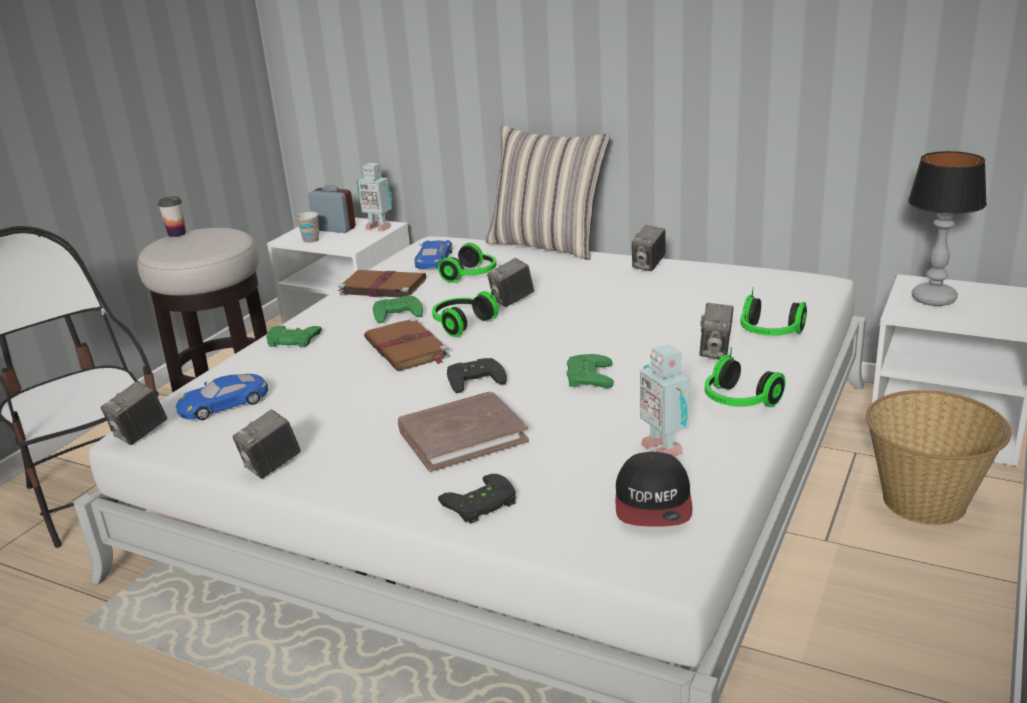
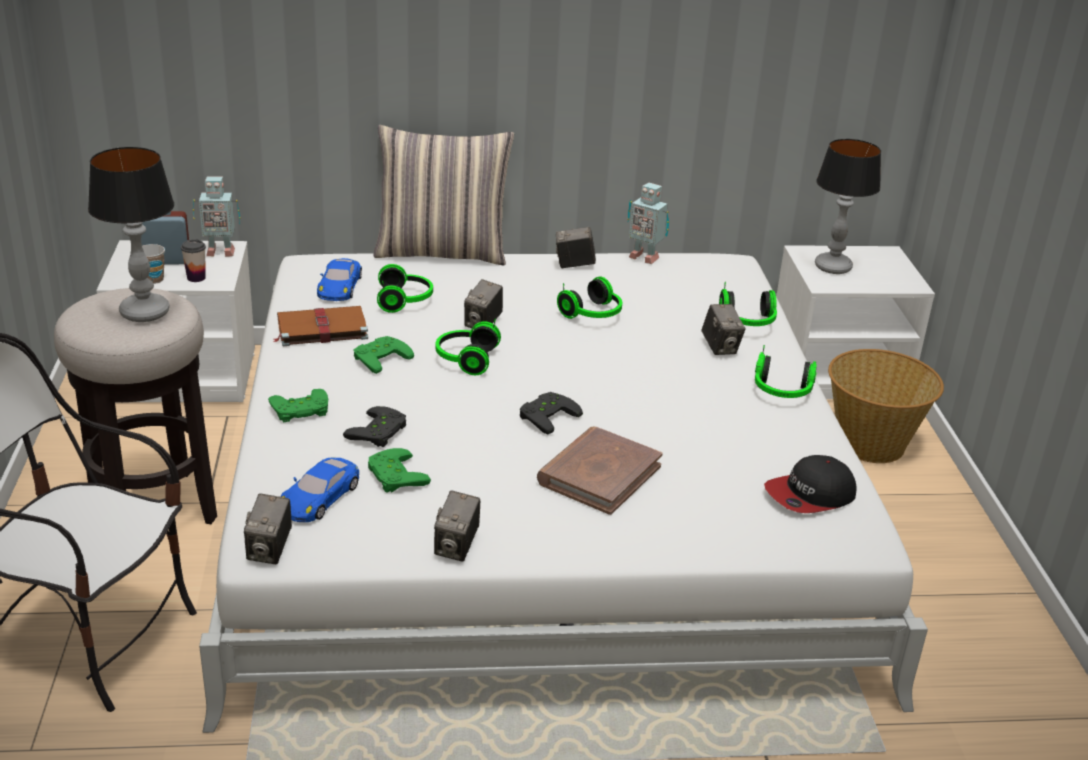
camera: 35 degrees left, 5 degrees up
cup [158,196,186,237] -> cup moved to [181,239,206,282]
brown book [364,318,450,370] -> none
blue toy car [415,240,452,269] -> blue toy car turned 150 degrees counterclockwise [317,258,362,301]
black game controller [438,474,516,524] -> black game controller moved to [343,406,406,447]
green game controller [567,354,614,388] -> green game controller moved to [368,448,431,493]
cap [616,452,692,527] -> cap turned 90 degrees clockwise [764,455,856,513]
camera [632,225,666,271] -> camera turned 90 degrees clockwise [556,227,596,268]
toy robot [640,344,690,457] -> toy robot moved to [627,183,669,264]
none -> table lamp [88,147,174,322]
none -> headphones [557,276,622,319]

